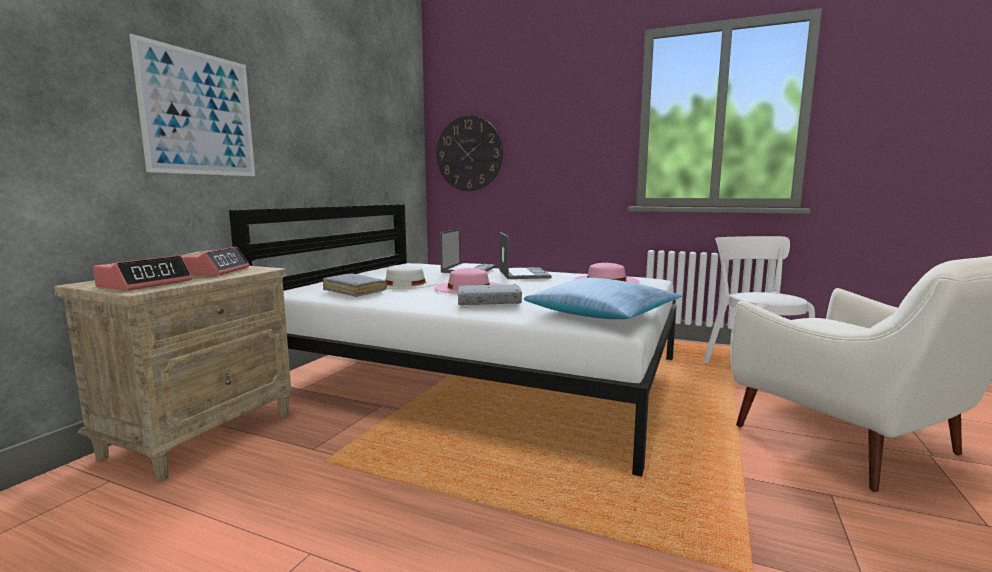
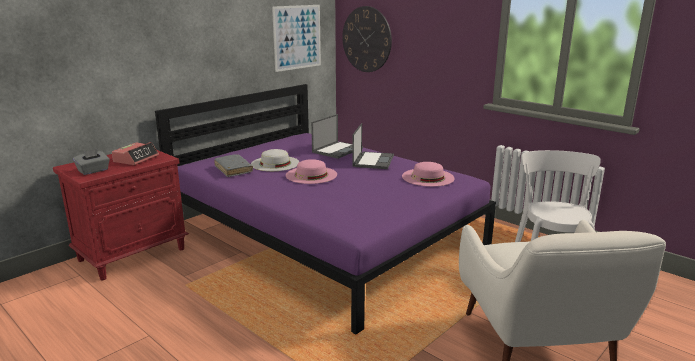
camera: 20 degrees right, 10 degrees up
beige nightstand [54,266,297,481] -> red nightstand [53,150,189,280]
alarm clock [93,255,192,291] -> grey tissue box [73,149,110,175]
picture [129,34,255,176] -> picture moved to [272,5,321,72]
white bed [229,204,677,477] -> purple bed [155,84,496,334]
grey book [458,284,522,305] -> none
pillow [524,278,682,319] -> none

